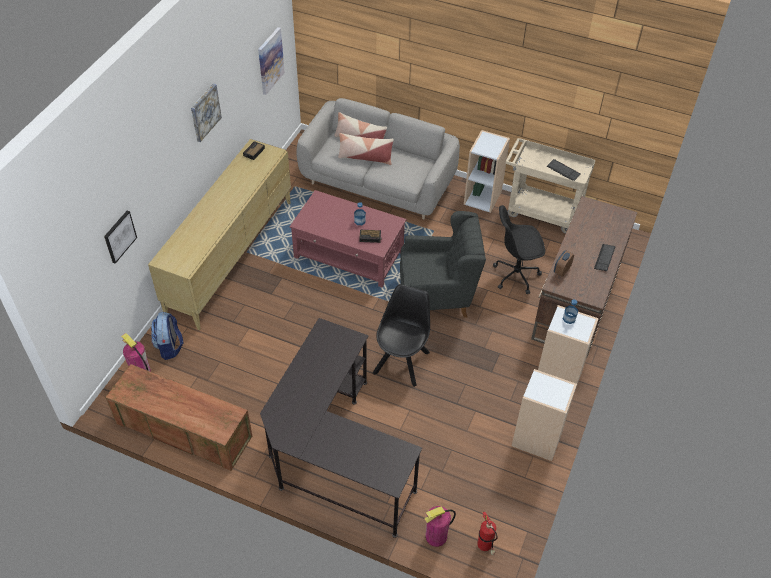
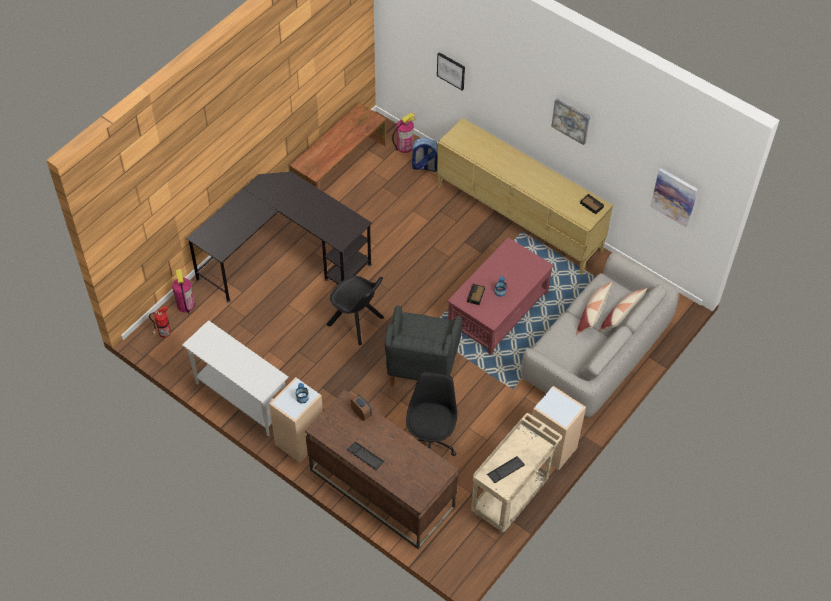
camera: 105 degrees right, 5 degrees up
bookcase [512,369,577,461] -> white console table [182,320,289,436]

